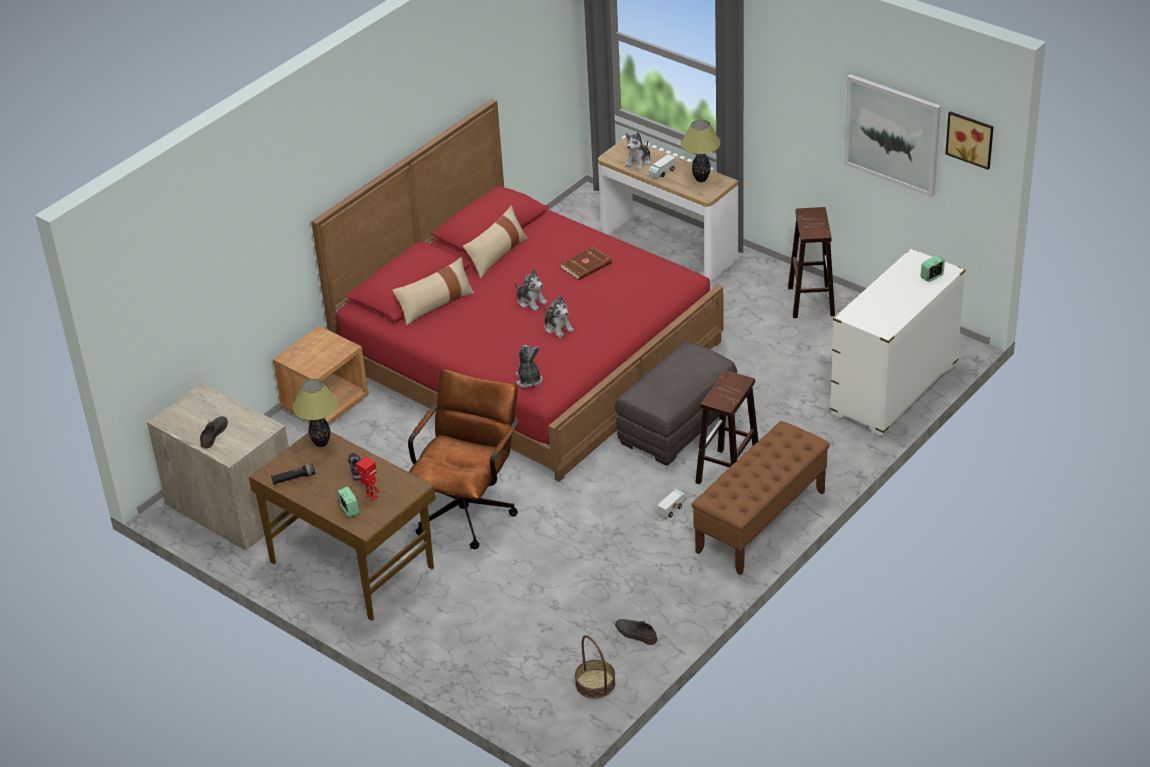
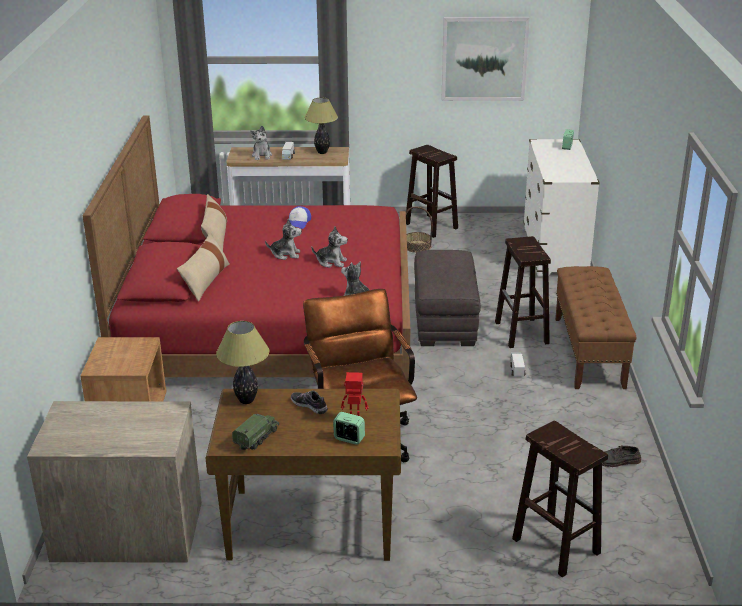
camera: 40 degrees left, 10 degrees down
grey shoe [200,416,228,448] -> none
black flashlight [271,463,315,485] -> toy truck [232,414,279,450]
brown book [560,247,612,280] -> cap [289,206,311,229]
basket [575,635,616,699] -> basket moved to [406,207,433,253]
picture [945,111,994,170] -> none
none -> brown stool [512,421,608,577]

